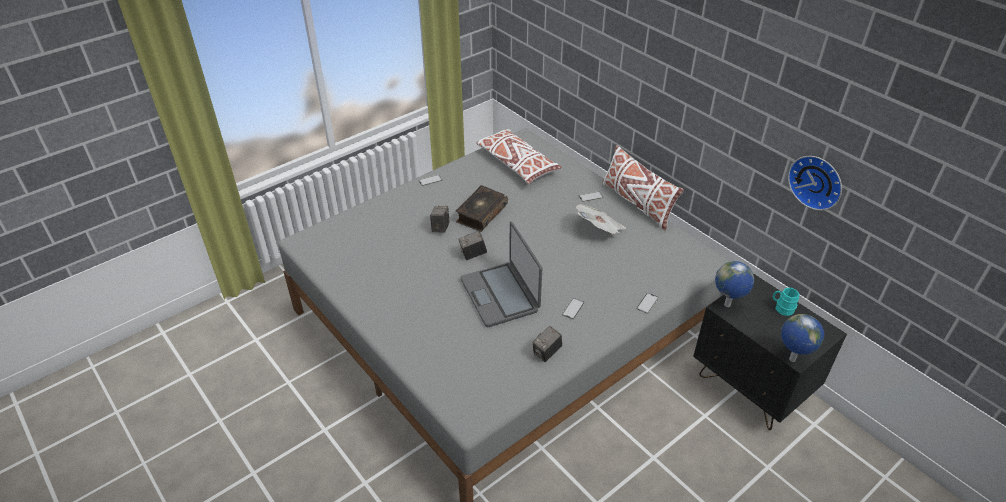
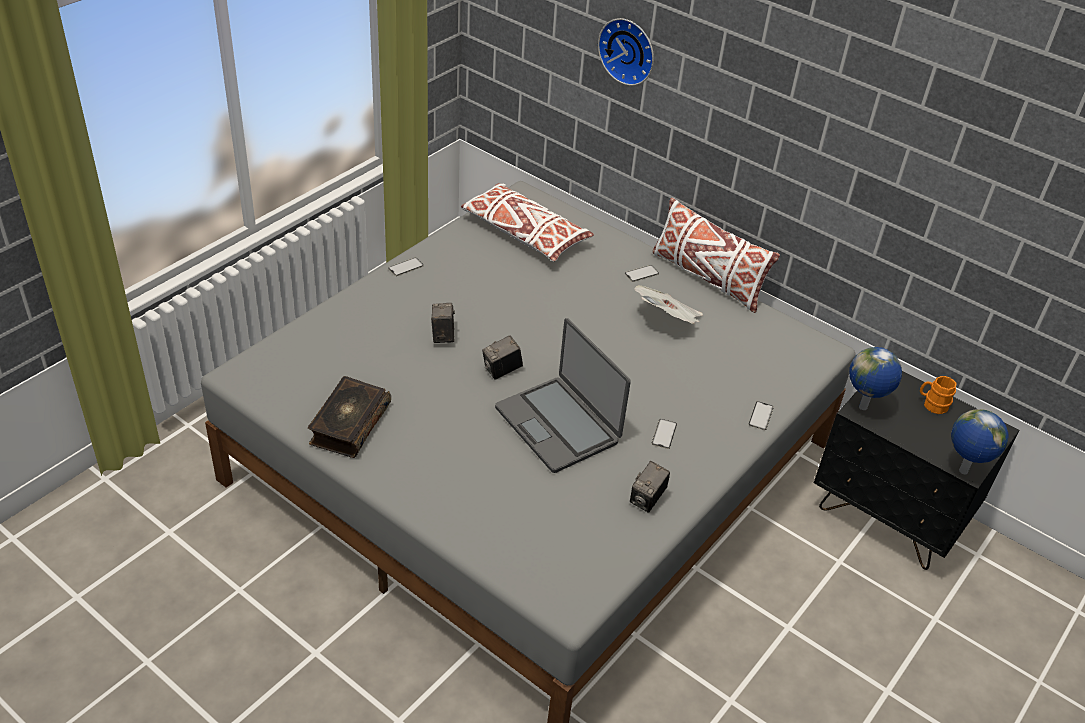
camera: 15 degrees left, 0 degrees up
book [456,185,508,232] -> book moved to [308,376,391,458]
turquoise mug [773,288,800,316] -> orange mug [920,376,957,414]
wall clock [788,156,842,210] -> wall clock moved to [598,18,654,86]

